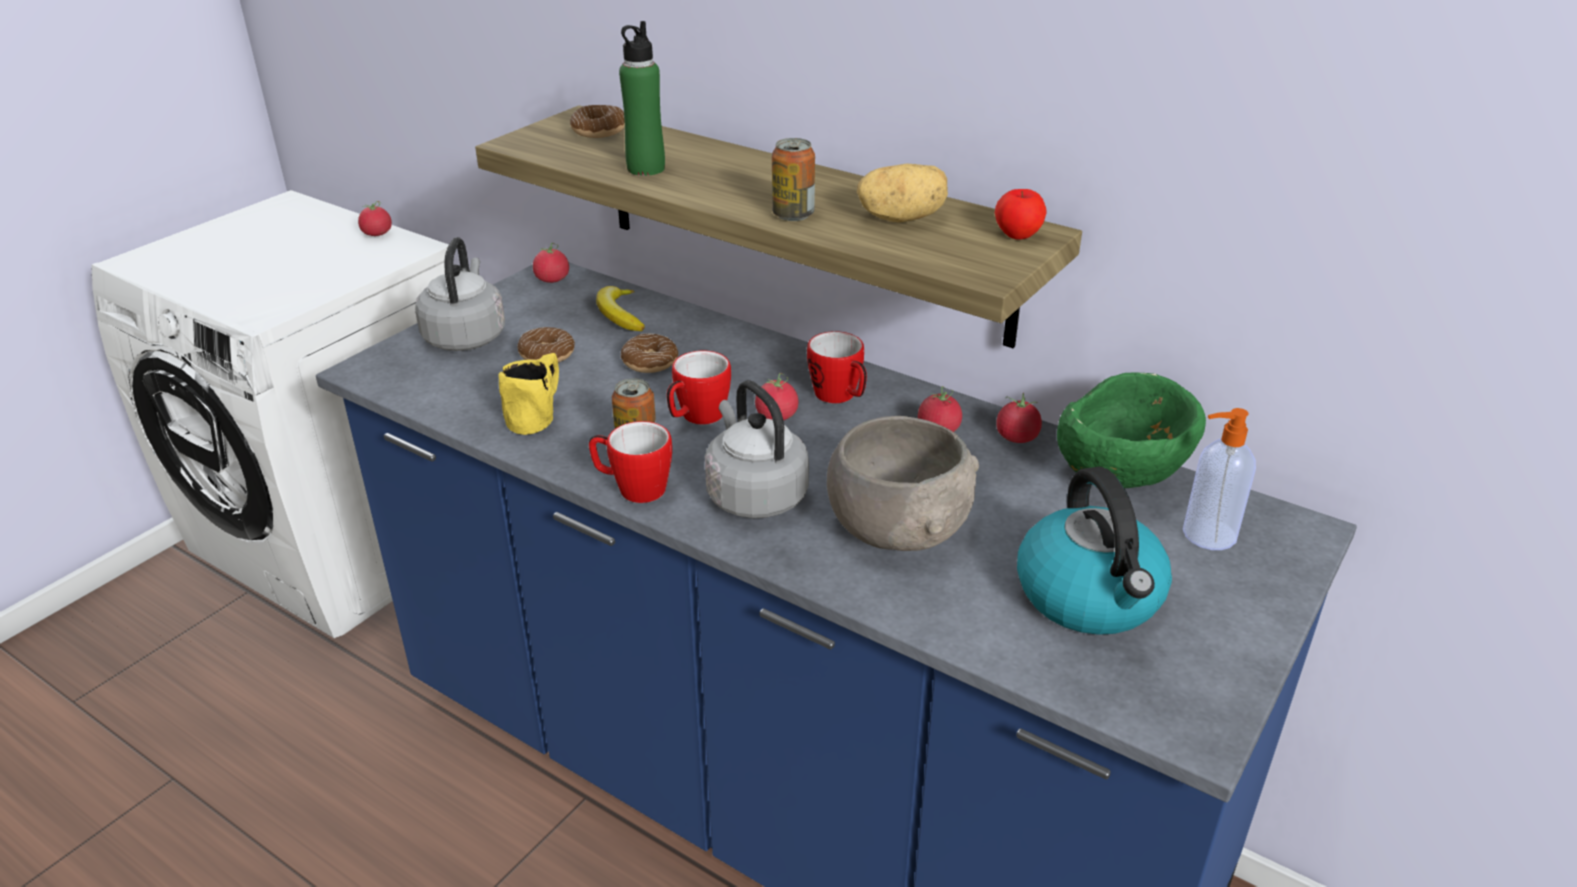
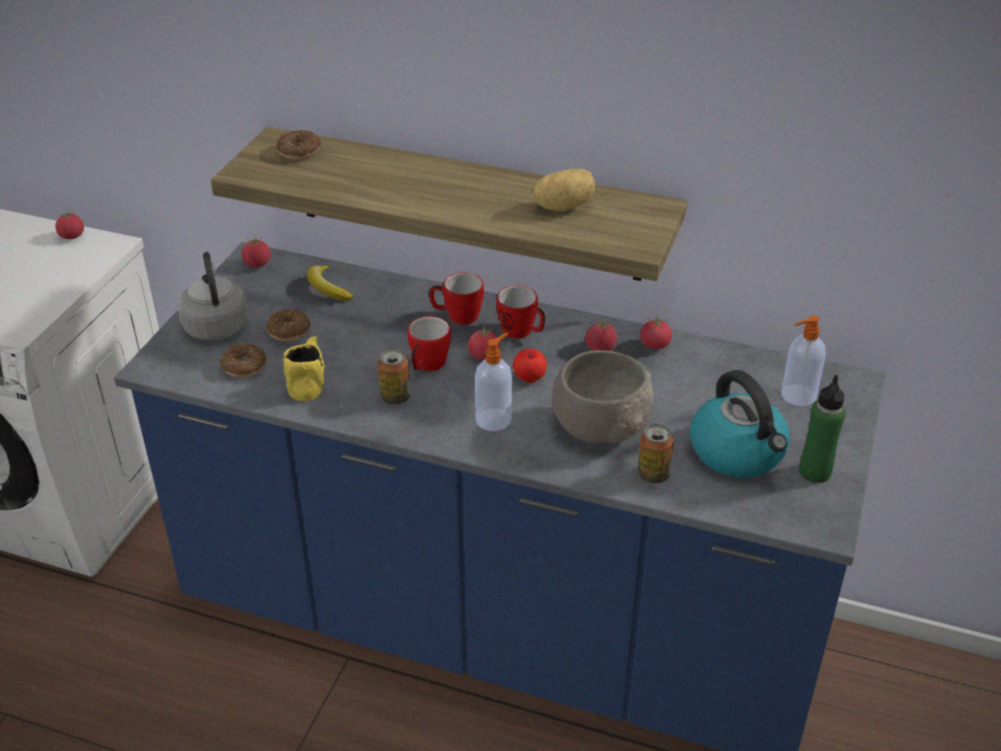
camera: 15 degrees left, 5 degrees up
mug [589,421,672,503] -> mug moved to [429,272,484,325]
green bottle [619,21,665,176] -> green bottle moved to [799,375,846,483]
donut [621,333,678,373] -> donut moved to [220,343,266,378]
grey kettle [705,380,809,518] -> soap dispenser [475,332,512,431]
can [772,138,815,221] -> can moved to [638,424,674,483]
apple [995,189,1047,239] -> apple moved to [513,349,547,383]
green bowl [1057,373,1206,488] -> none

